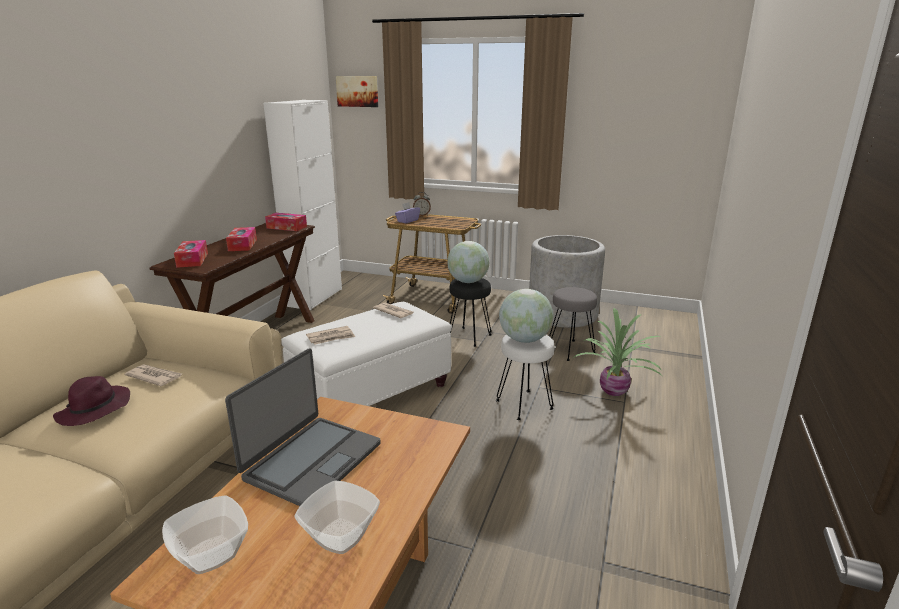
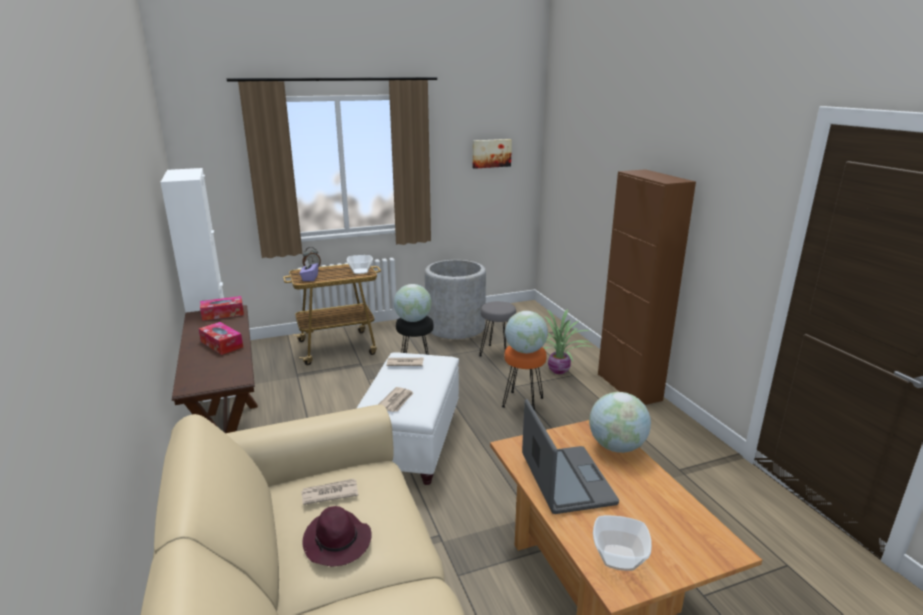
camera: 40 degrees left, 0 degrees up
tissue box [174,240,208,268] -> none
bowl [295,481,380,554] -> bowl moved to [347,255,373,274]
picture [336,76,378,107] -> picture moved to [472,139,512,169]
white stool [496,334,554,420] -> orange stool [502,346,547,411]
none -> globe [589,392,651,453]
none -> brown cabinet [598,169,696,405]

